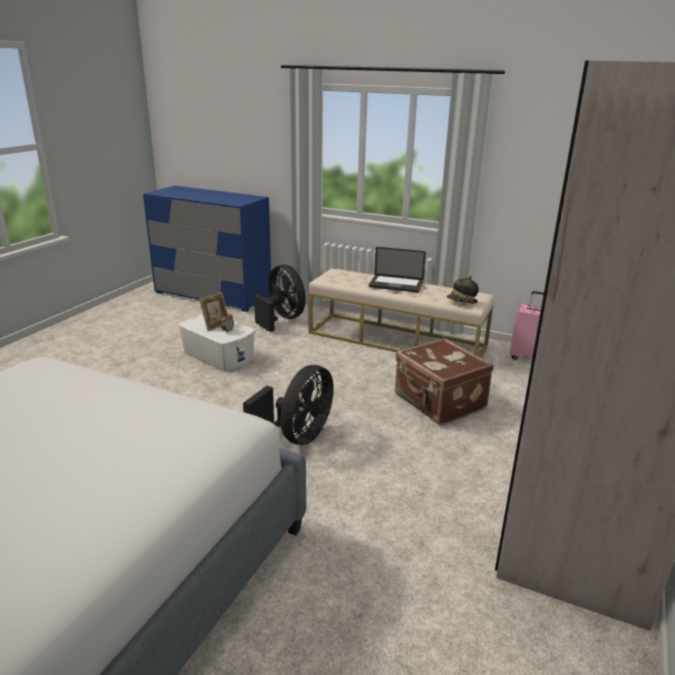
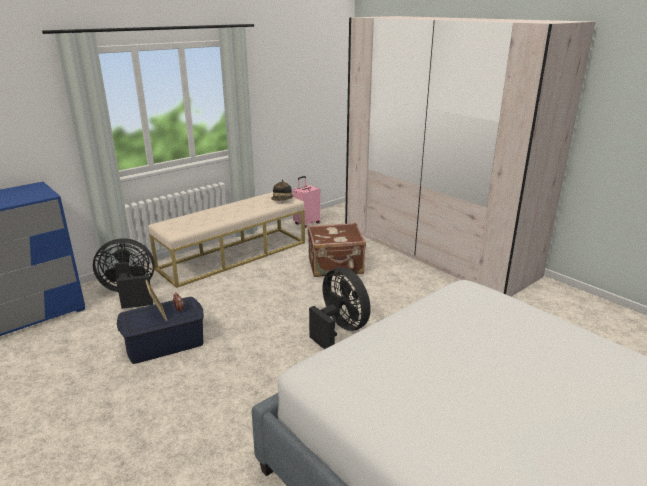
camera: 65 degrees left, 0 degrees up
white storage box [178,314,255,372] -> blue storage box [117,297,204,364]
laptop [369,247,426,292] -> none

